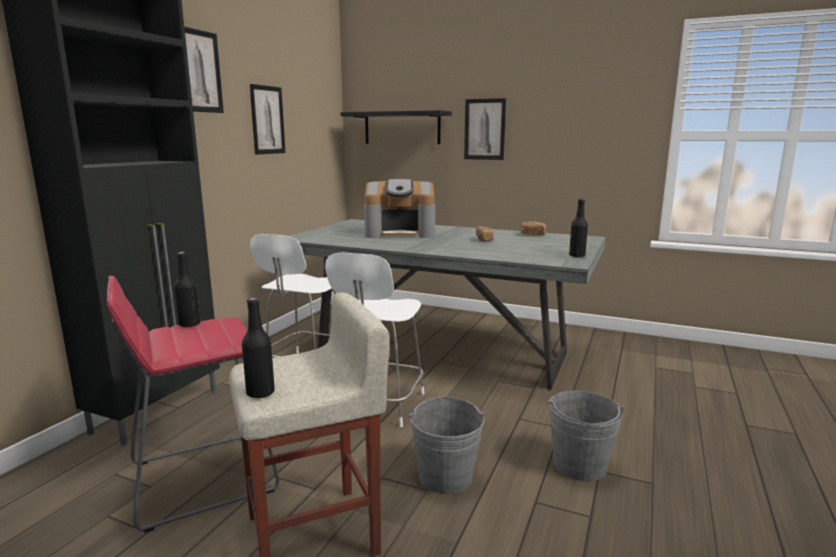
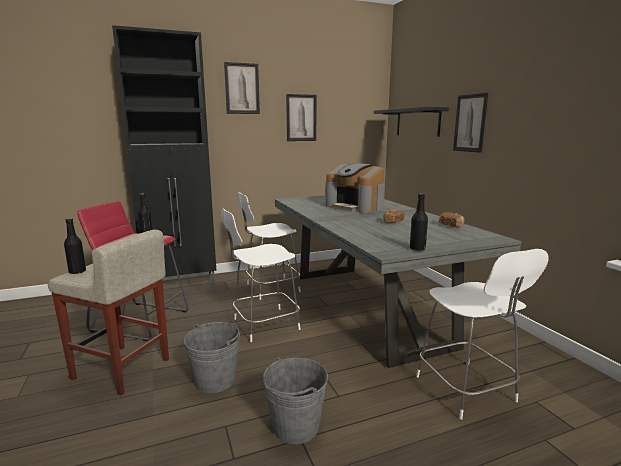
camera: 45 degrees right, 0 degrees up
none -> white chair [416,249,549,420]

